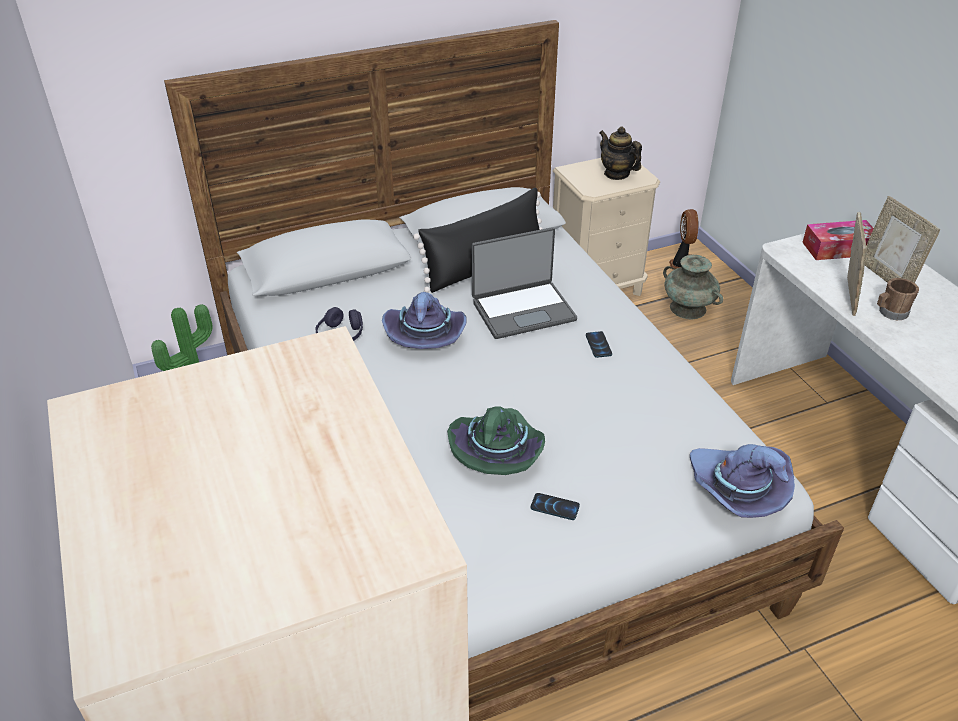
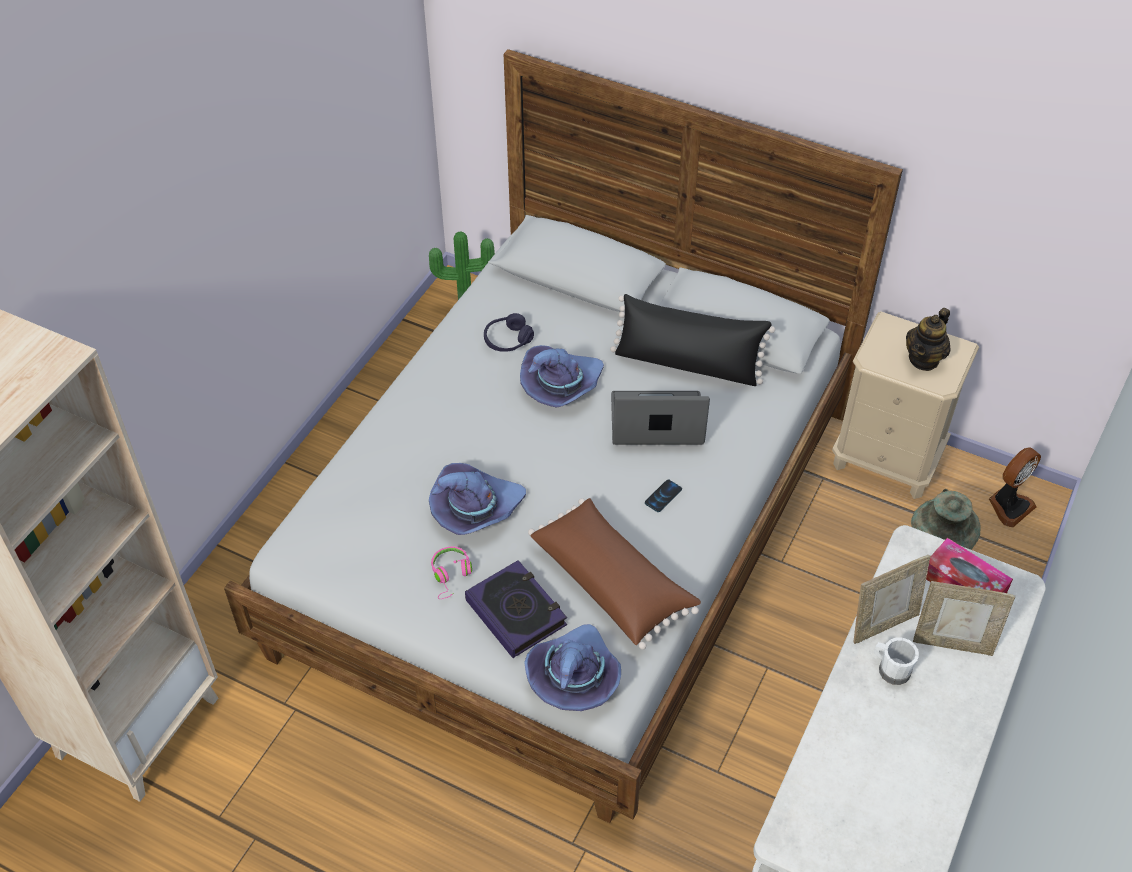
camera: 50 degrees right, 10 degrees up
green hat [447,406,545,475] -> purple hat [429,463,526,535]
laptop [472,227,577,339] -> laptop turned 150 degrees clockwise [611,391,710,445]
phone [530,493,580,520] -> pink headphones [431,546,472,599]
teapot [599,126,642,180] -> teapot turned 150 degrees counterclockwise [906,308,950,371]
picture frame [865,196,940,283] -> picture frame turned 105 degrees counterclockwise [913,581,1015,656]
brown mug [877,278,919,320] -> white mug [874,637,919,685]
none -> book [465,560,567,658]
none -> brown pillow [528,498,701,650]

